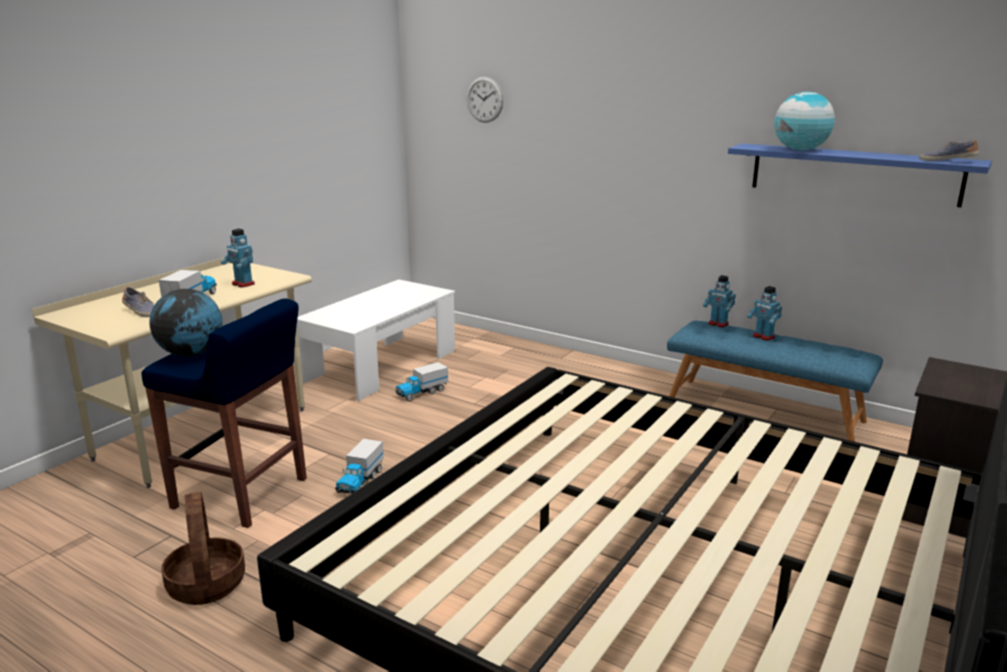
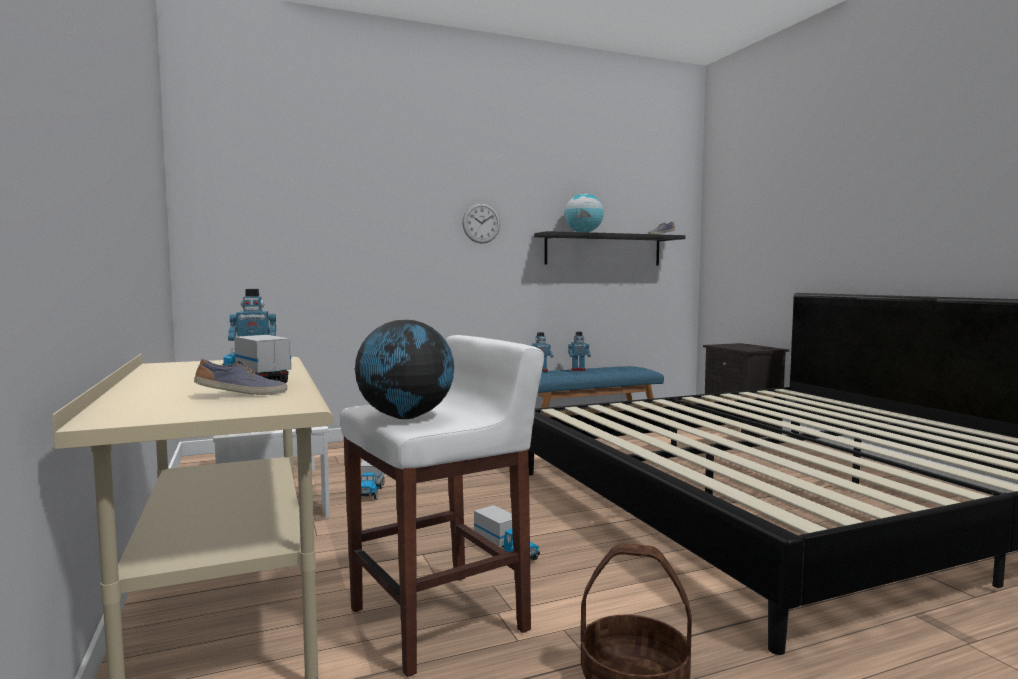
camera: 55 degrees left, 15 degrees down
blue stool [142,298,307,528] -> white stool [340,335,544,677]
wall clock [467,77,503,123] -> wall clock moved to [462,203,500,244]
blue shelf [728,143,992,207] -> black shelf [534,231,685,265]

